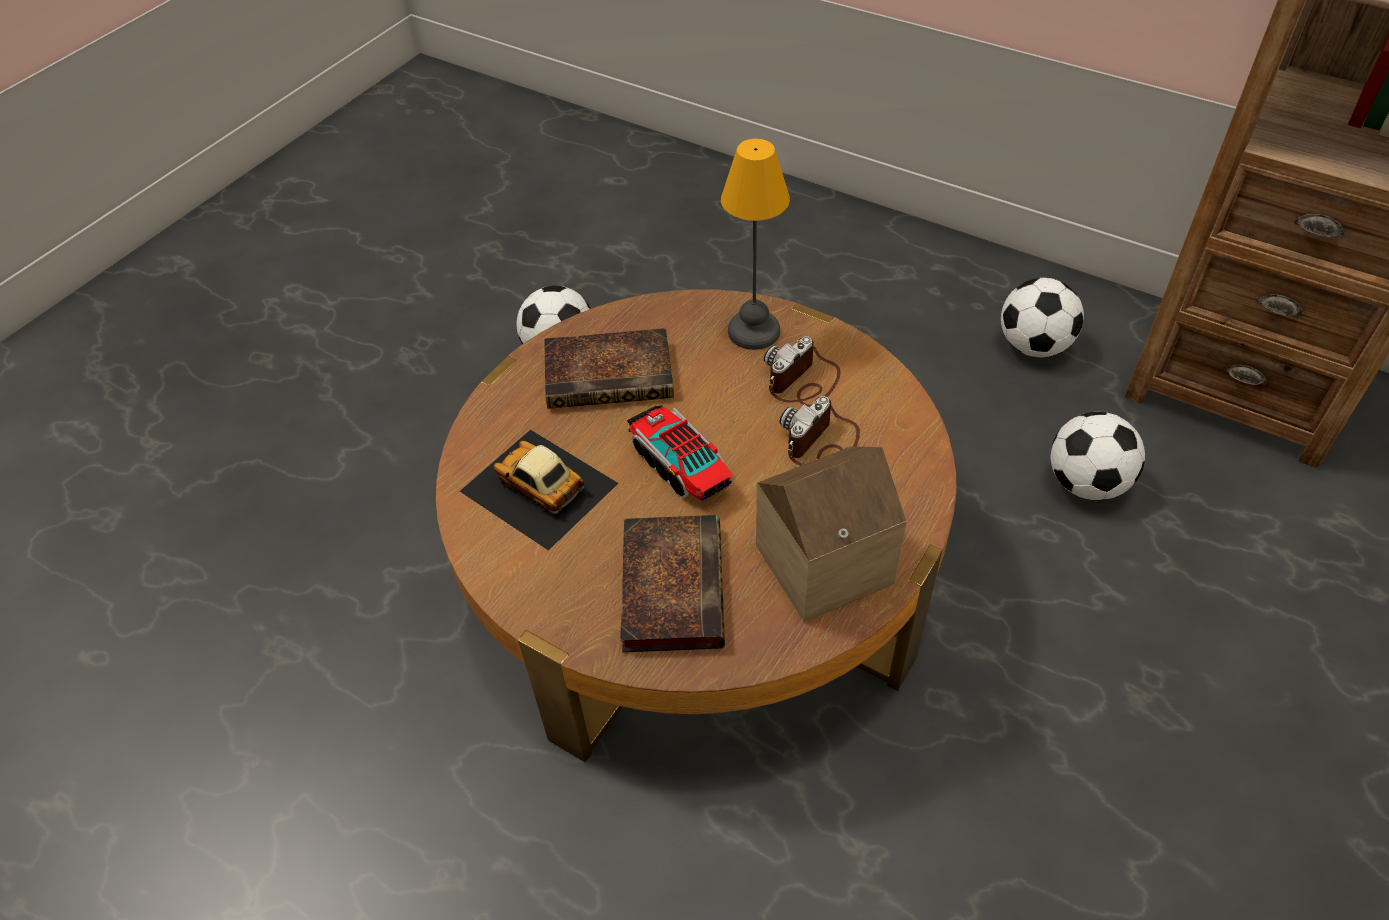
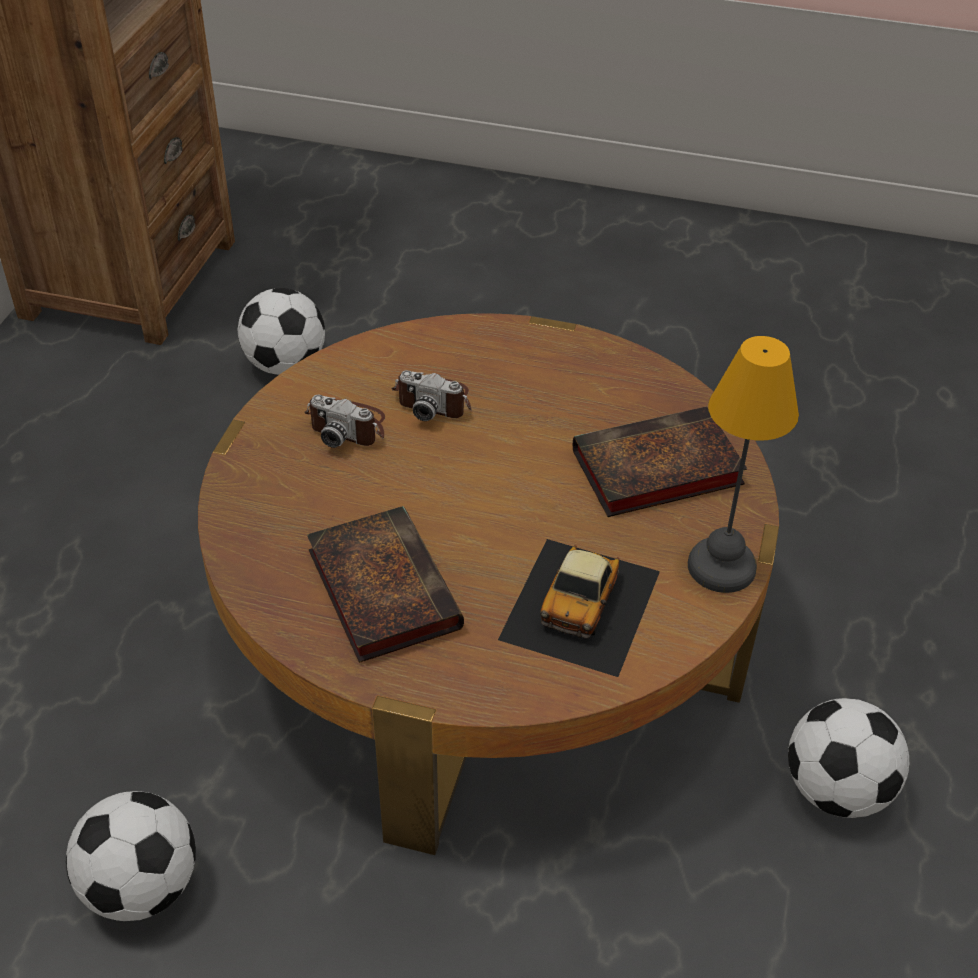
camera: 110 degrees left, 5 degrees down
toy truck [627,405,733,501] -> none
table lamp [721,139,790,350] -> table lamp moved to [688,336,799,593]
toy house [756,446,907,622] -> none
football [1001,278,1084,357] -> football moved to [788,698,909,818]

